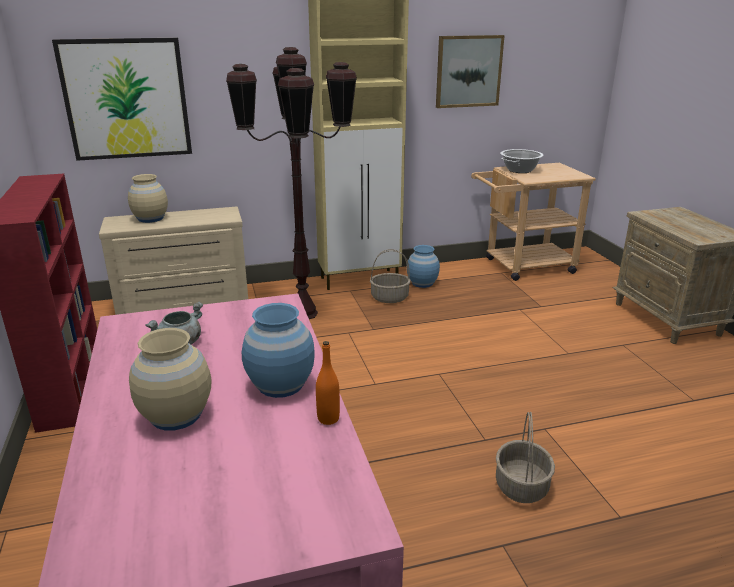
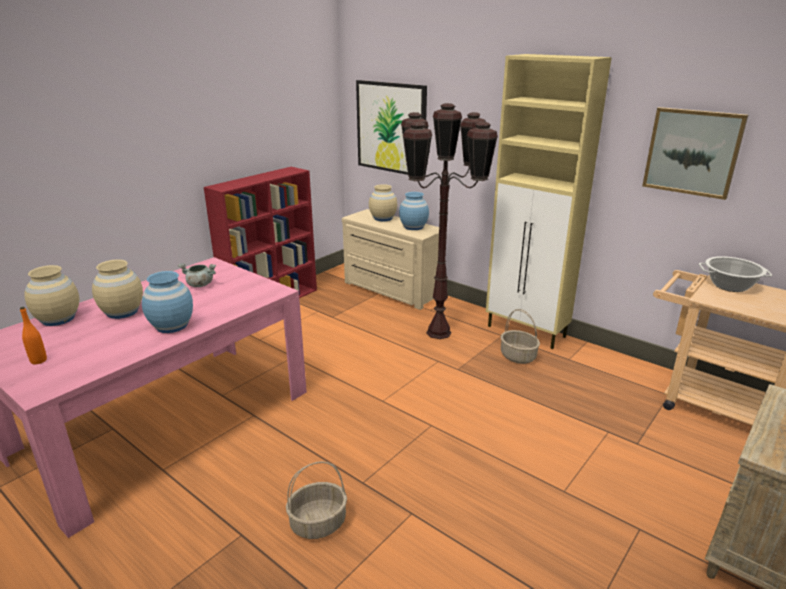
camera: 55 degrees right, 0 degrees up
orange bottle [316,341,340,425] -> orange bottle moved to [20,307,47,364]
blue vase [407,245,440,288] -> blue vase moved to [399,192,429,230]
none -> beige vase [24,265,79,326]

